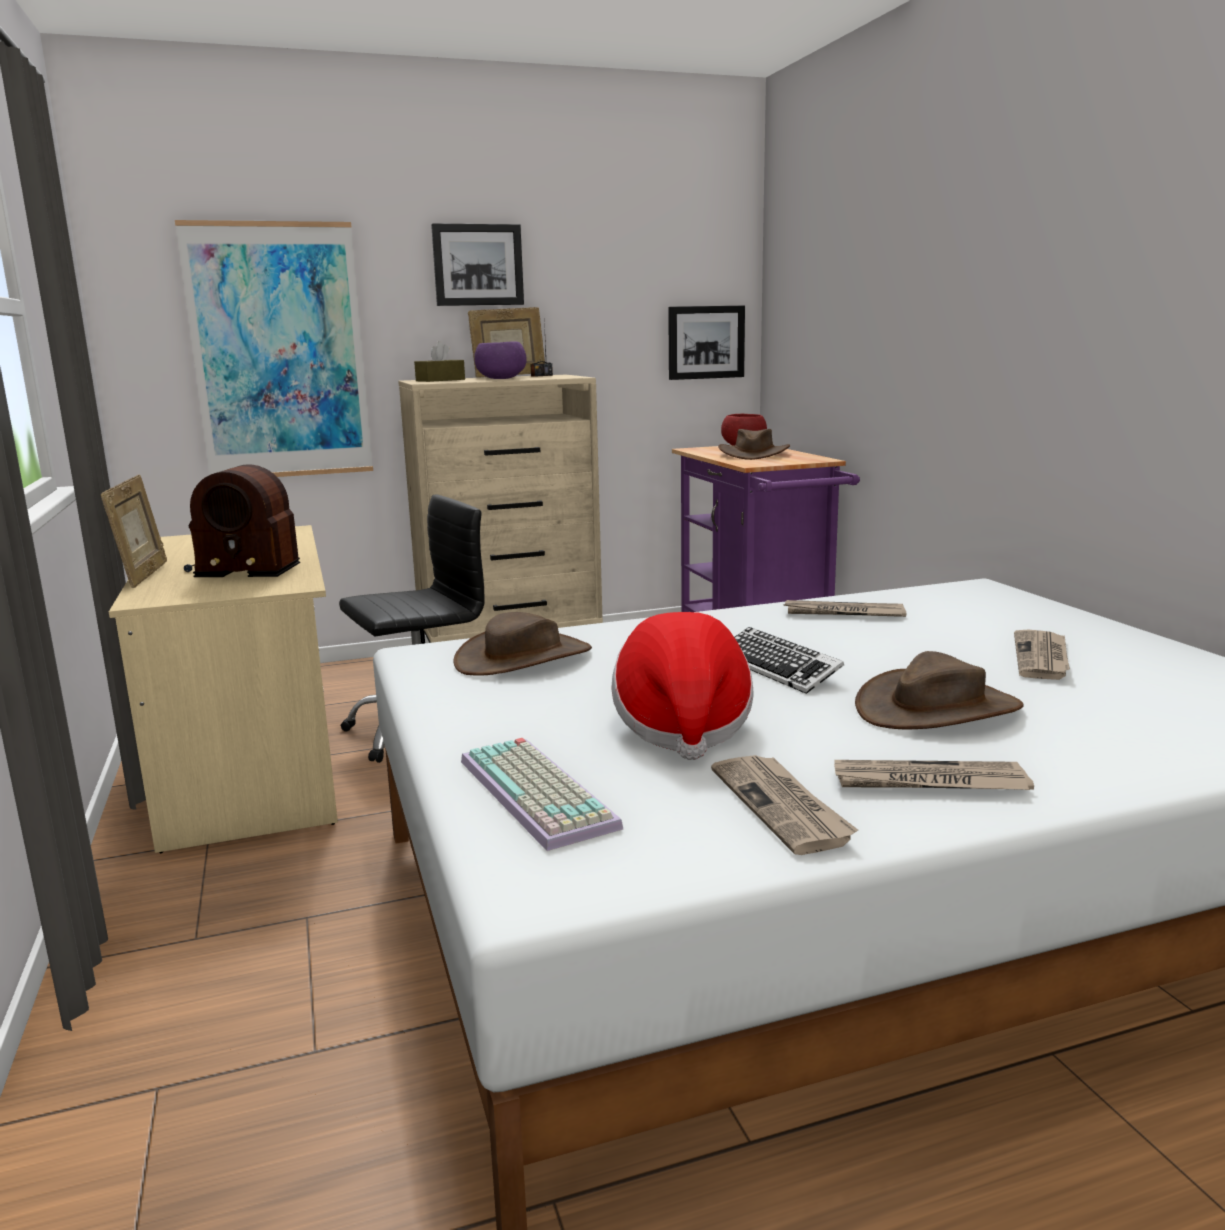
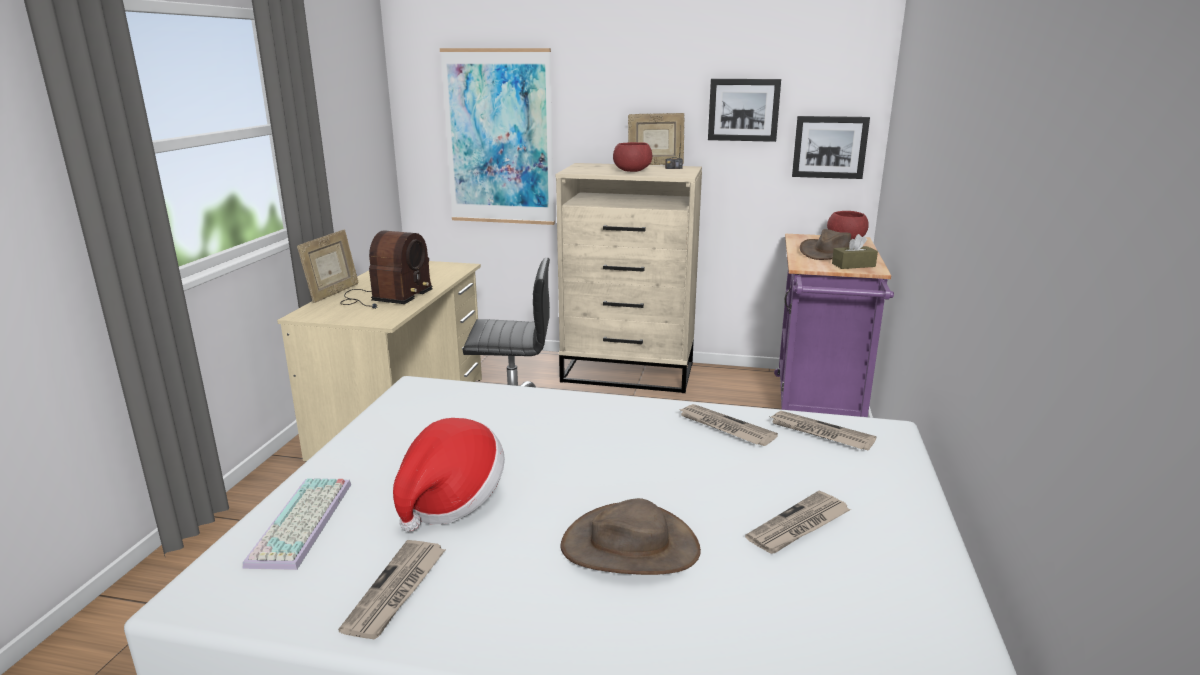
camera: 30 degrees right, 5 degrees up
radio [184,464,300,577] -> radio turned 105 degrees counterclockwise [340,230,433,309]
brown tissue box [414,341,465,382] -> brown tissue box moved to [832,234,878,269]
picture [431,223,524,306] -> picture moved to [708,79,781,142]
brown hat [454,612,592,676] -> none
purple bowl [474,342,527,379] -> red bowl [613,142,652,172]
keyboard [734,627,844,694] -> none
newspaper [834,760,1034,790] -> newspaper moved to [771,411,876,450]

